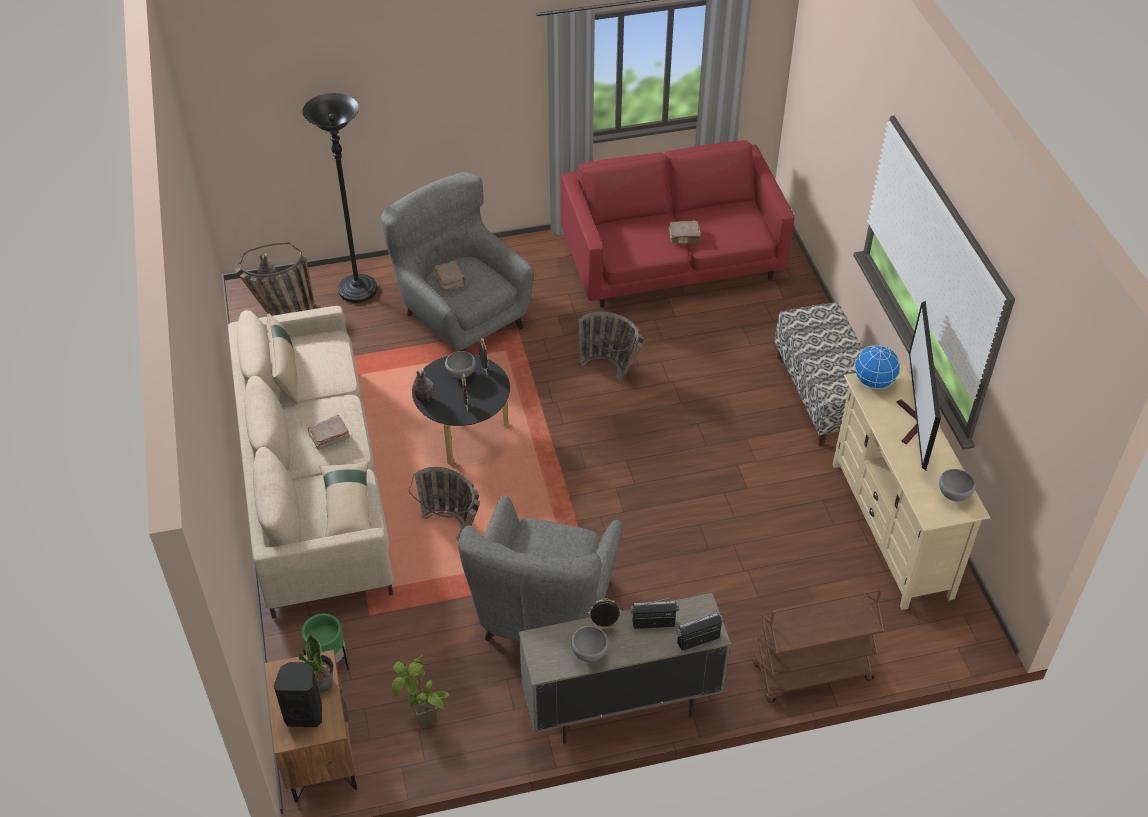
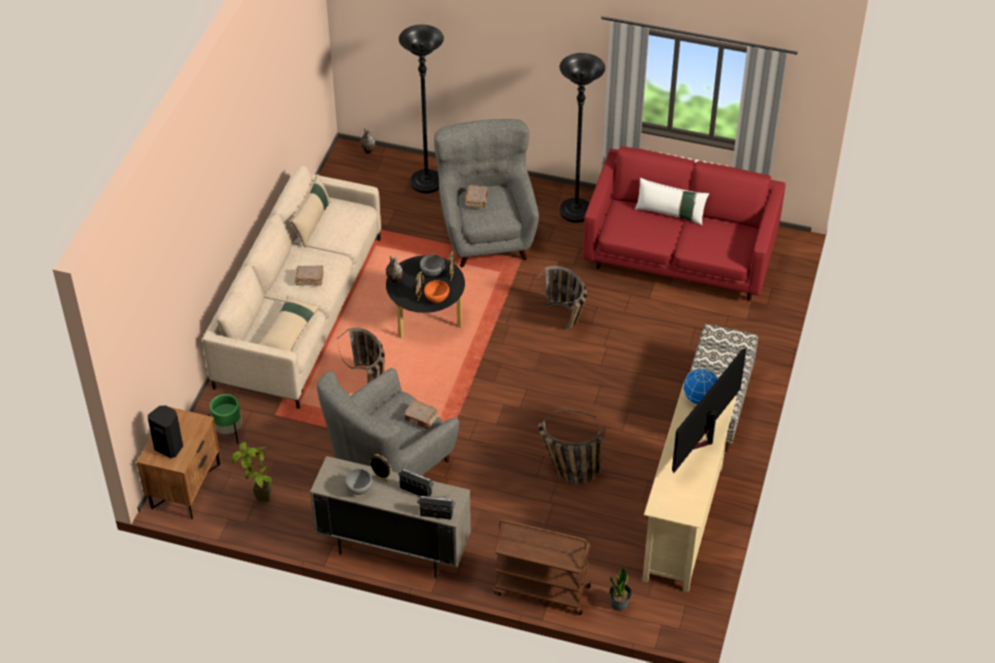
camera: 30 degrees right, 0 degrees up
basket [235,243,314,316] -> basket moved to [538,410,603,484]
potted plant [298,634,334,692] -> potted plant moved to [609,567,632,611]
brown book [669,221,702,244] -> brown book moved to [403,400,438,430]
grey bowl [939,469,976,501] -> none
none -> orange bowl [424,280,449,303]
none -> black floor lamp [559,53,605,223]
none -> white pillow [635,178,709,225]

